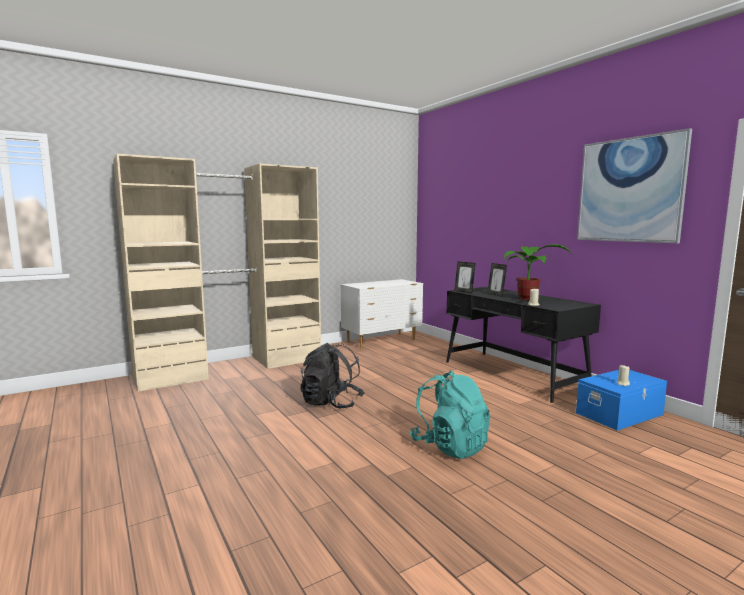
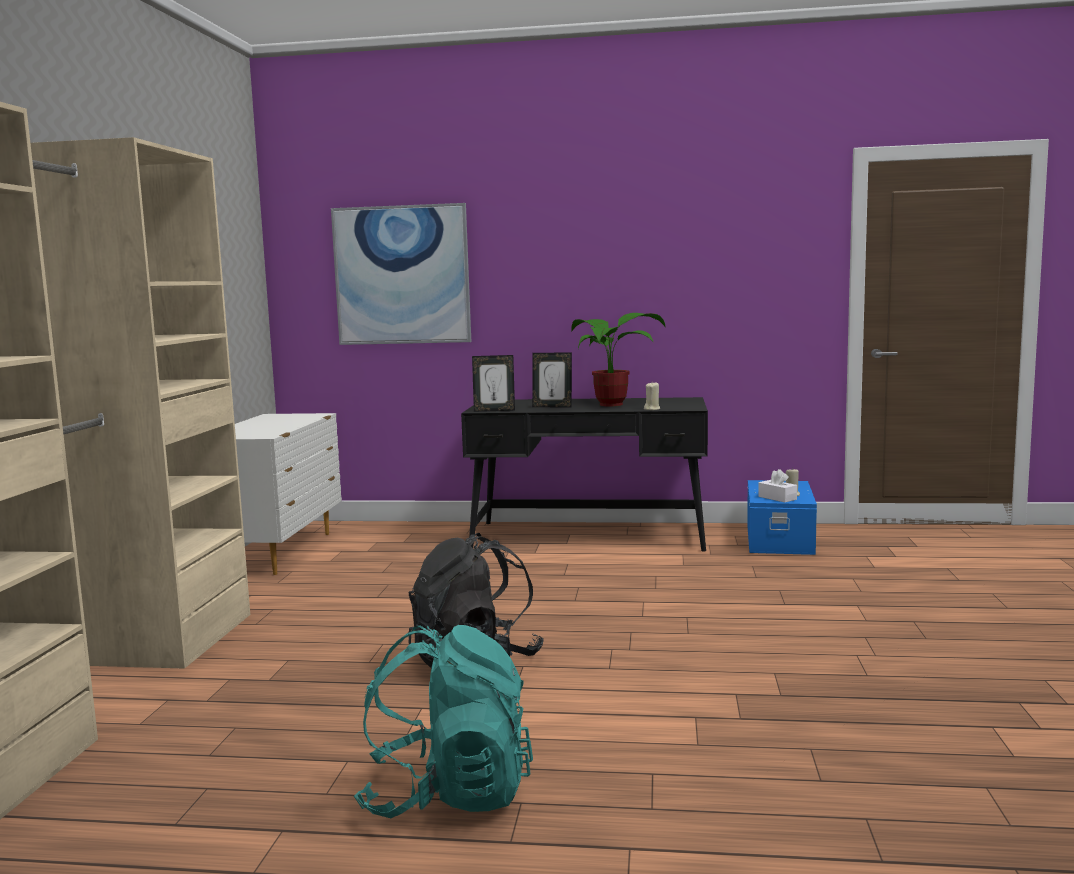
camera: 50 degrees left, 0 degrees up
turquoise backpack [410,371,490,459] -> turquoise backpack moved to [354,625,533,818]
picture [577,128,692,243] -> picture moved to [331,203,471,345]
none -> white tissue box [758,469,797,502]

